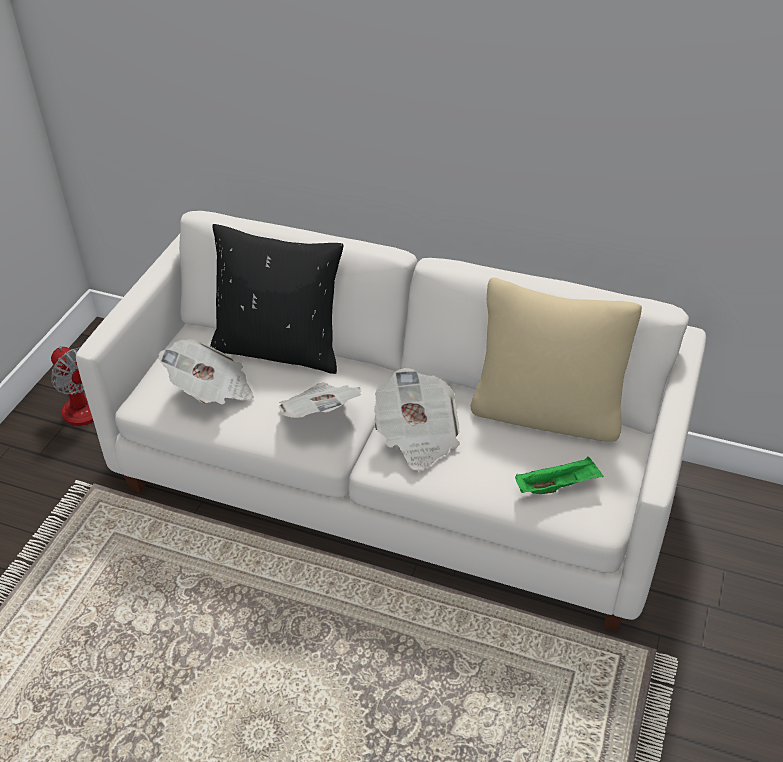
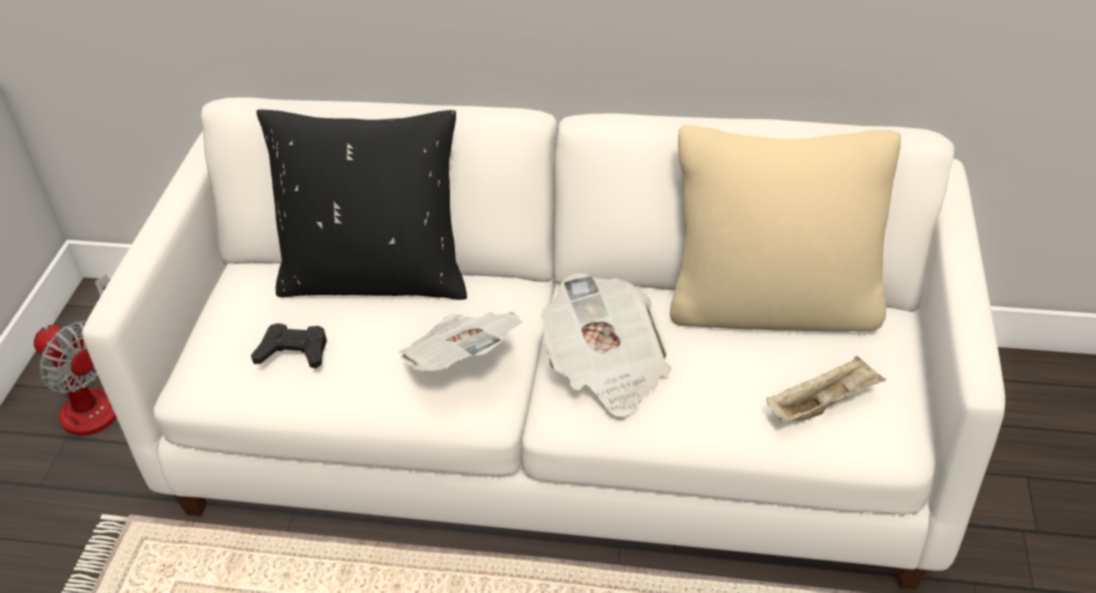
camera: 10 degrees left, 0 degrees up
newspaper [159,339,254,404] -> black game controller [251,323,327,369]
green tray [515,457,604,494] -> beige tray [766,356,886,423]

